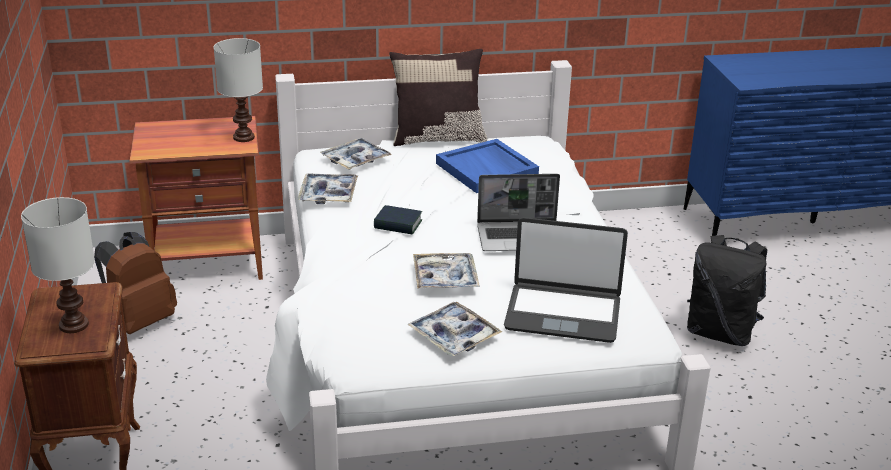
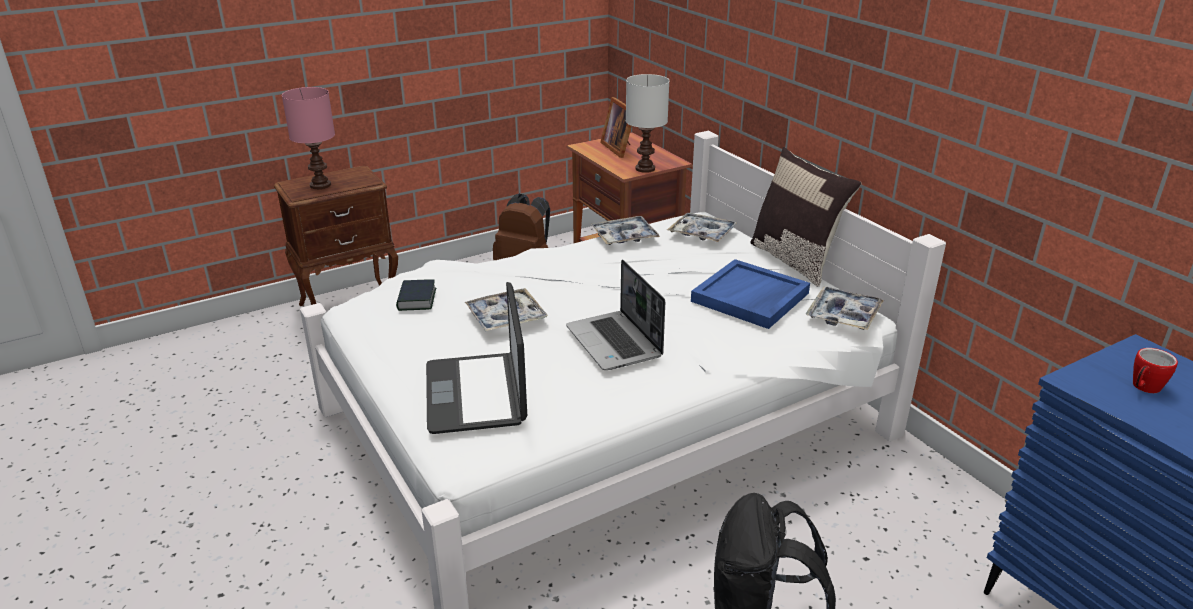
camera: 70 degrees right, 0 degrees up
white table lamp [21,197,95,333] -> pink table lamp [282,87,335,189]
book [374,205,422,235] -> book moved to [396,279,436,311]
tray [407,302,502,356] -> tray moved to [806,286,884,330]
none -> picture frame [600,97,632,158]
none -> mug [1133,348,1178,393]

